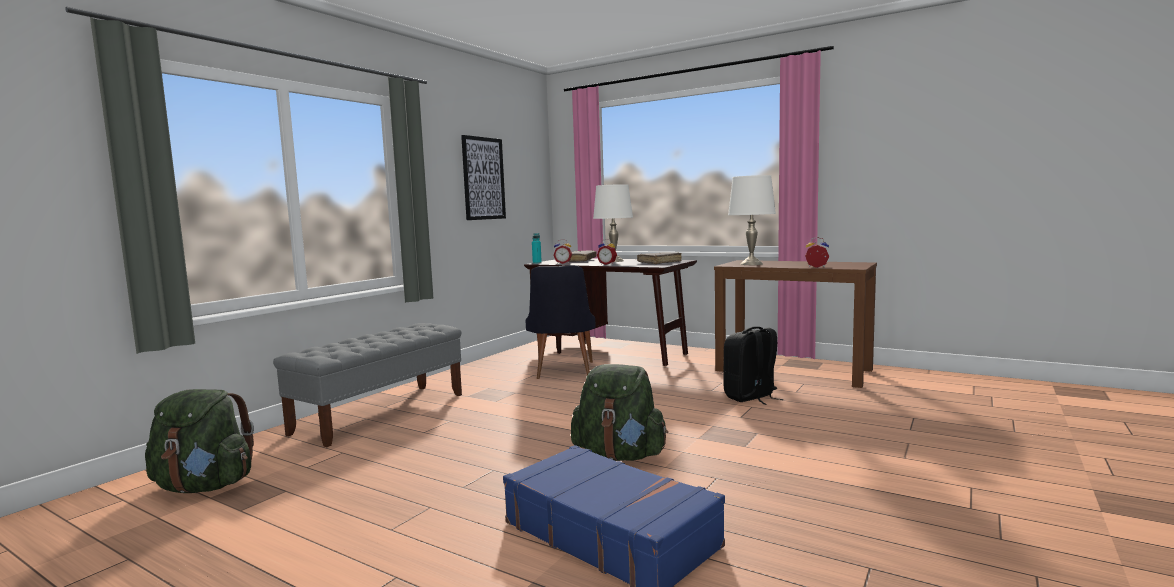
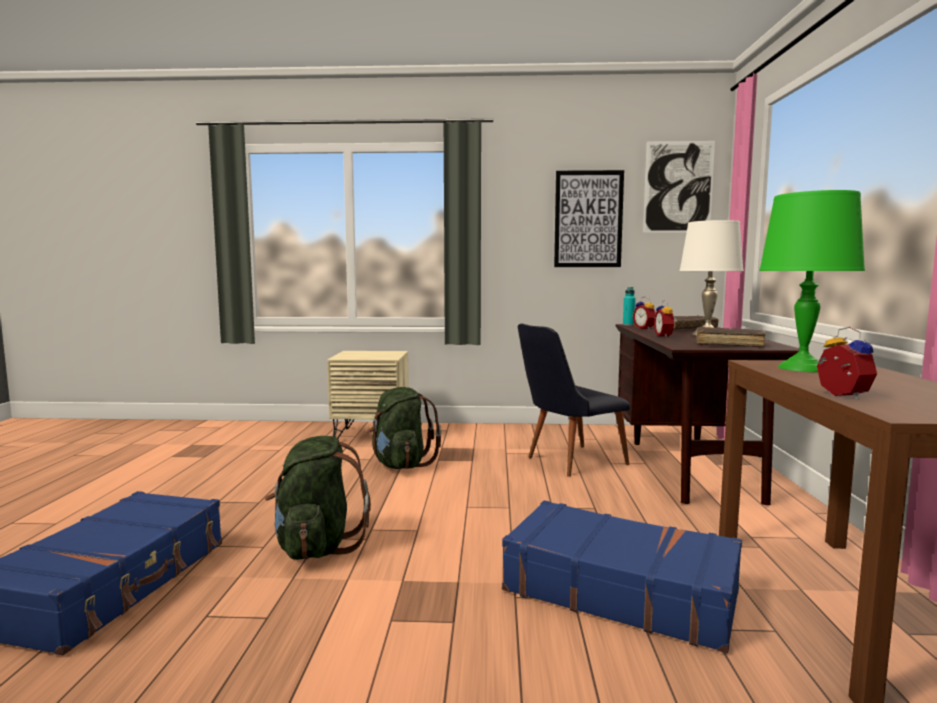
camera: 60 degrees right, 0 degrees up
green backpack [145,389,254,493] -> green backpack moved to [366,387,442,469]
grey bench [273,323,462,447] -> beige nightstand [327,351,409,438]
black backpack [723,327,783,405] -> blue suitcase [502,500,742,653]
white table lamp [728,175,776,265] -> green table lamp [759,190,865,372]
none -> picture [643,141,715,233]

